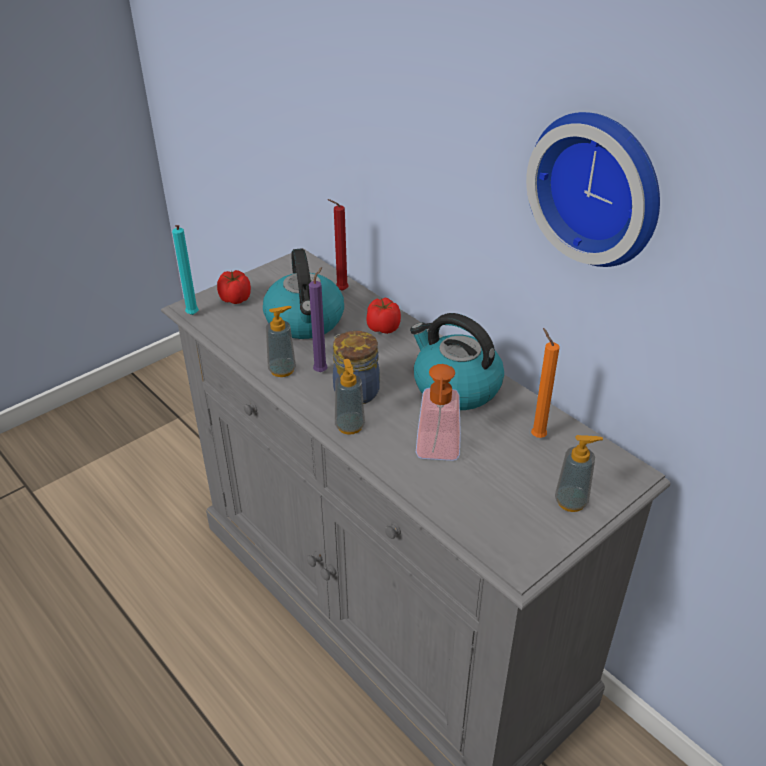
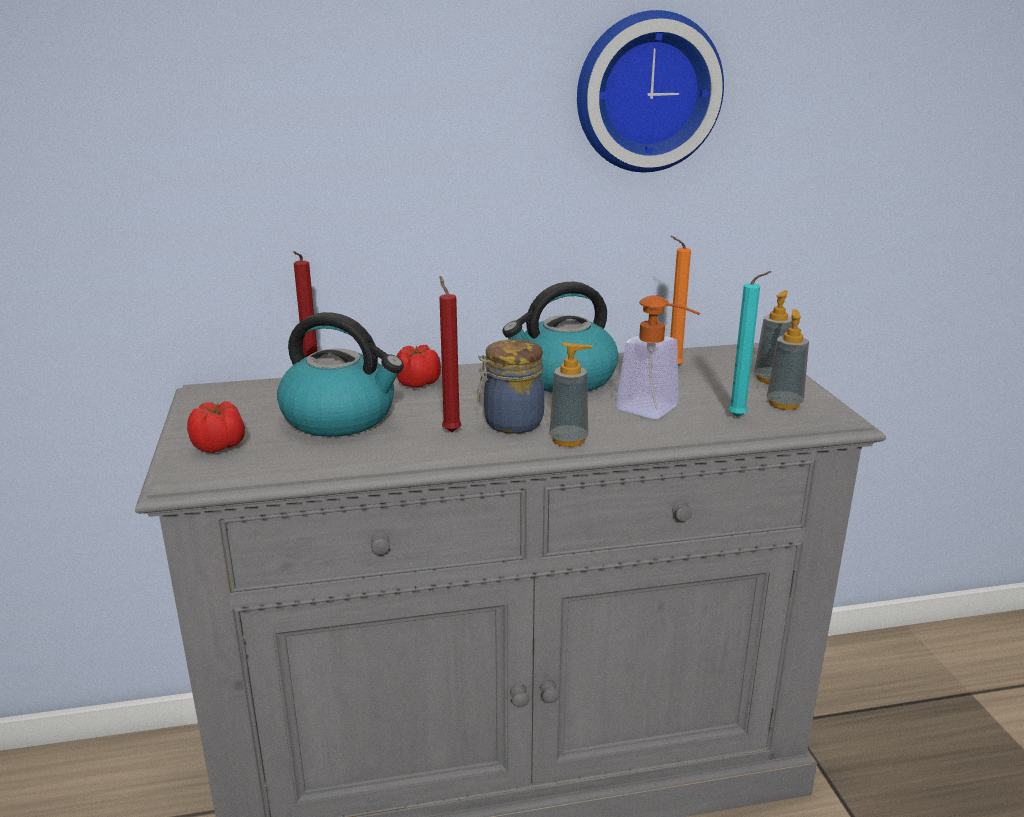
camera: 60 degrees left, 15 degrees down
turquoise candle [172,225,199,315] -> turquoise candle moved to [728,271,771,417]
soap dispenser [266,306,296,377] -> soap dispenser moved to [767,309,809,410]
purple candle [309,267,328,372] -> red candle [439,276,461,432]

